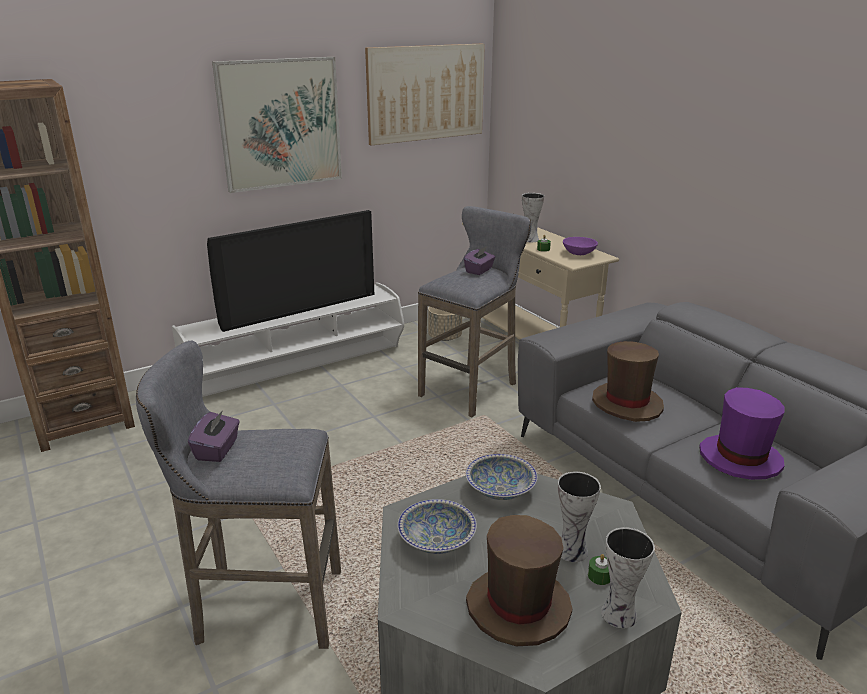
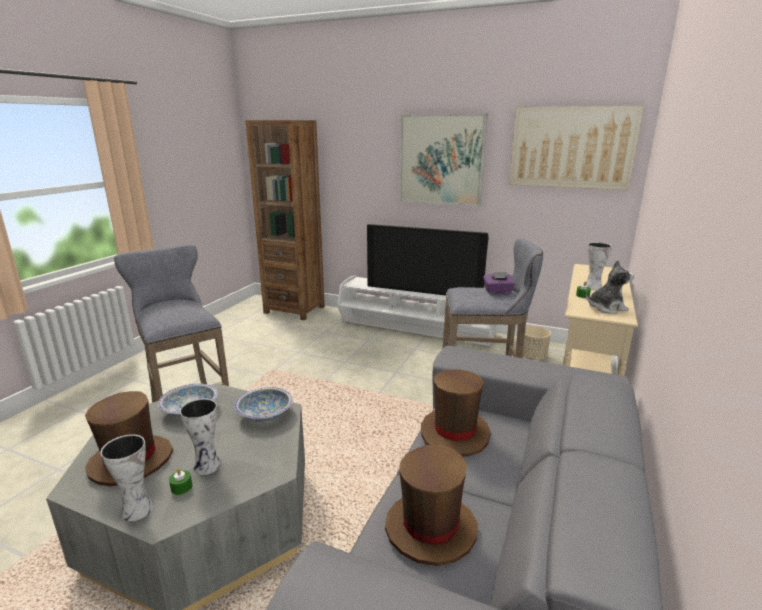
camera: 55 degrees right, 5 degrees down
purple tissue box [188,410,240,462] -> none
purple bowl [563,237,598,255] -> plush toy [586,260,634,314]
purple hat [699,387,785,480] -> brown hat [385,445,478,566]

